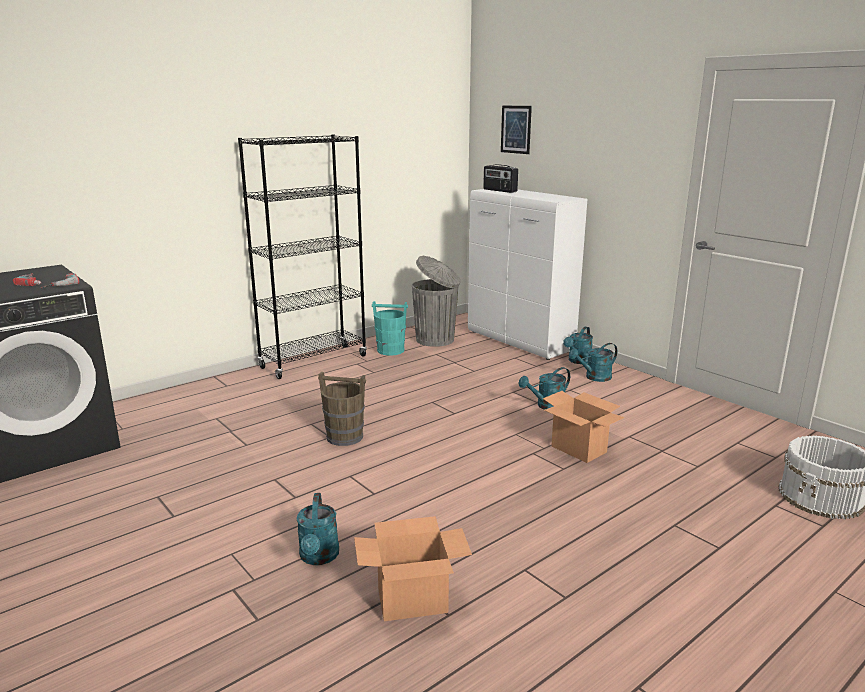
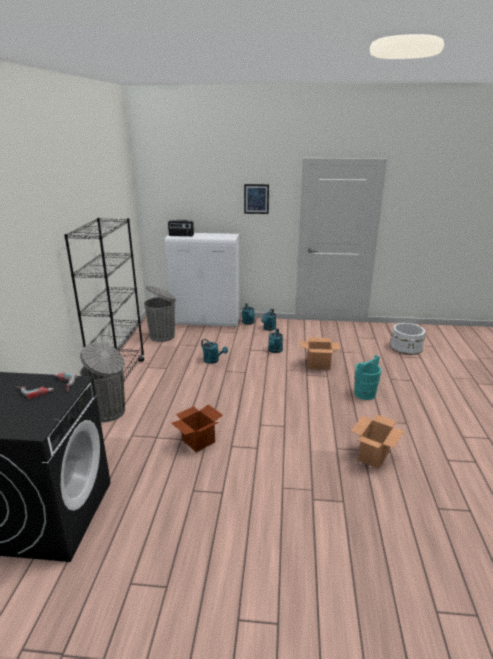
camera: 45 degrees left, 5 degrees up
turquoise watering can [296,493,339,565] -> turquoise watering can moved to [201,339,228,364]
brown bucket [318,372,366,446] -> none
turquoise bucket [372,301,408,356] -> turquoise bucket moved to [354,355,381,400]
picture [501,106,532,154] -> picture moved to [244,184,269,214]
none -> grey trash can [80,343,125,422]
none -> cardboard box [171,404,223,452]

